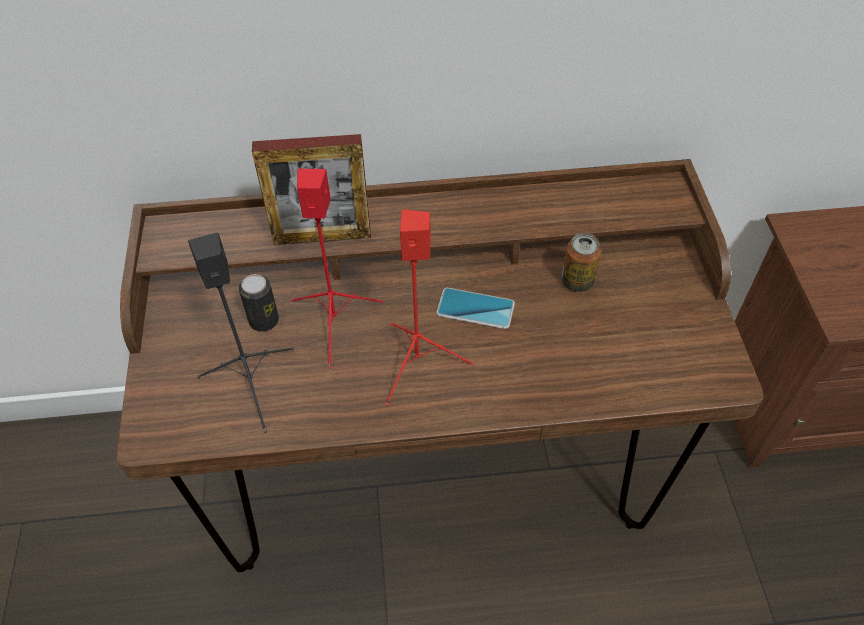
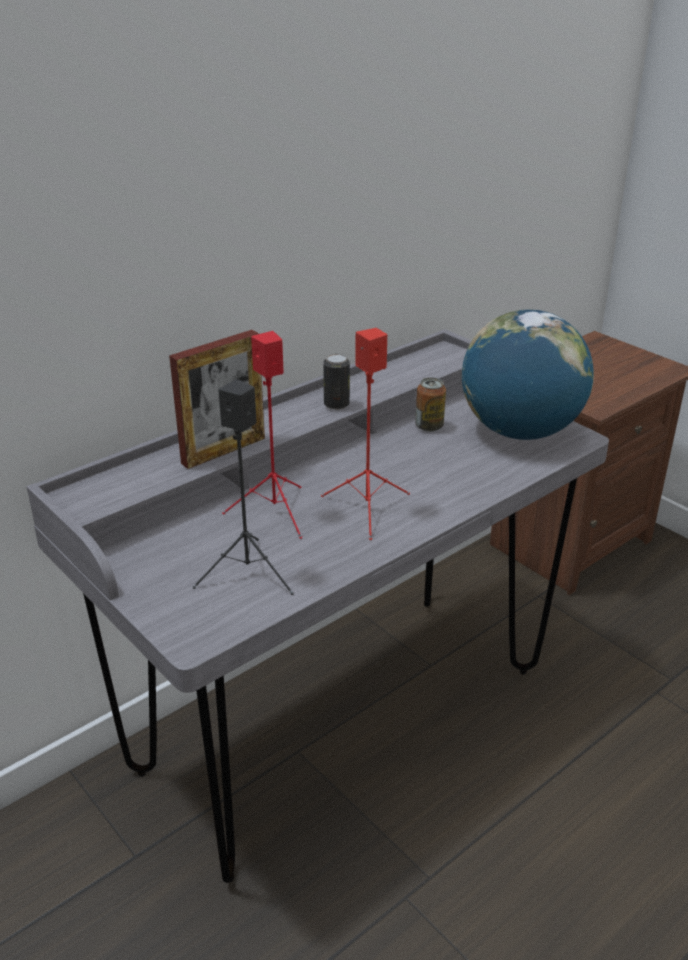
camera: 35 degrees left, 20 degrees down
brown desk [116,159,764,572] -> grey desk [26,329,609,883]
can [239,274,279,332] -> can moved to [323,354,350,410]
phone [436,288,515,329] -> none
none -> globe [462,309,594,440]

